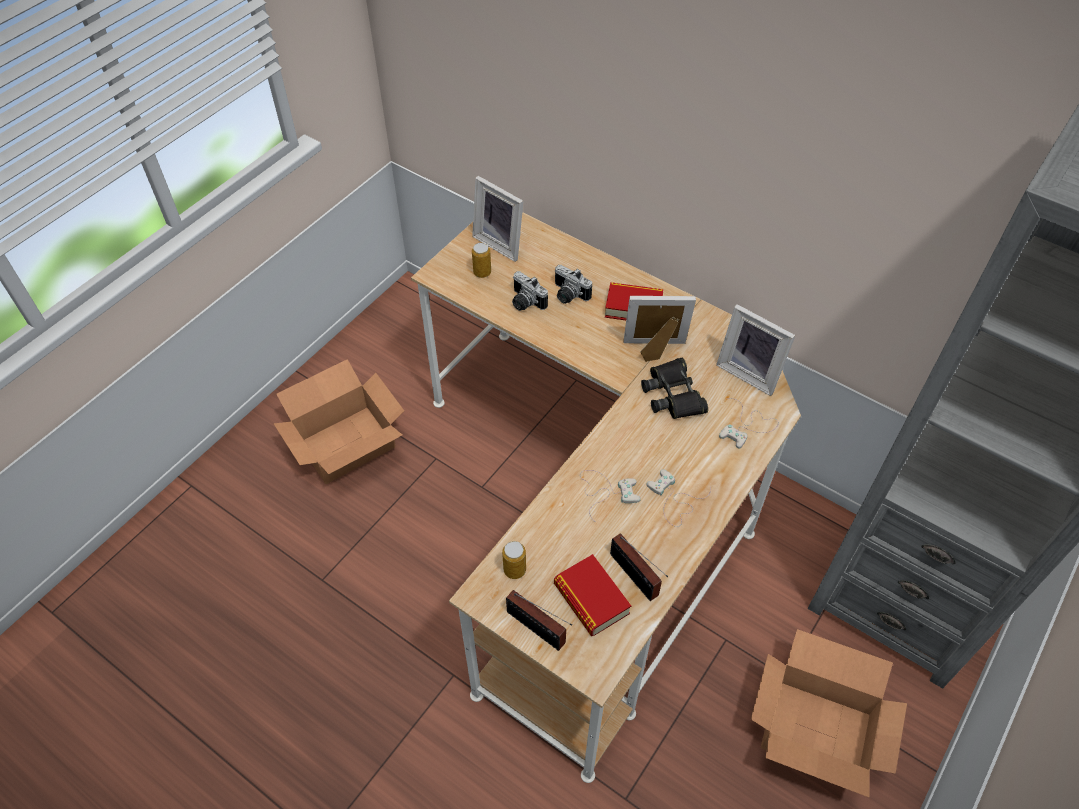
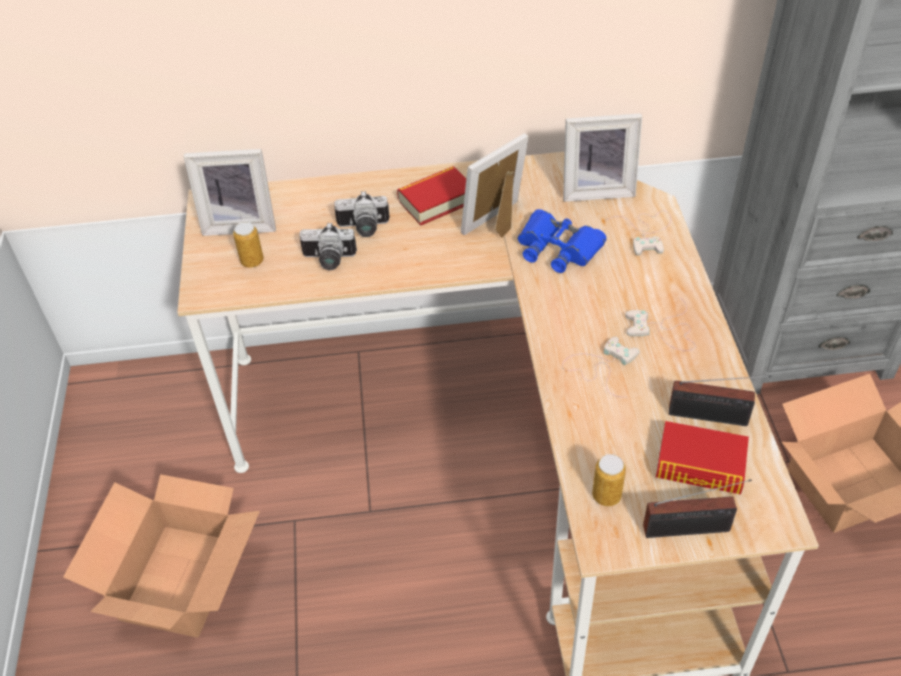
camera: 40 degrees left, 5 degrees down
black binoculars [641,358,708,419] -> blue binoculars [518,209,607,273]

